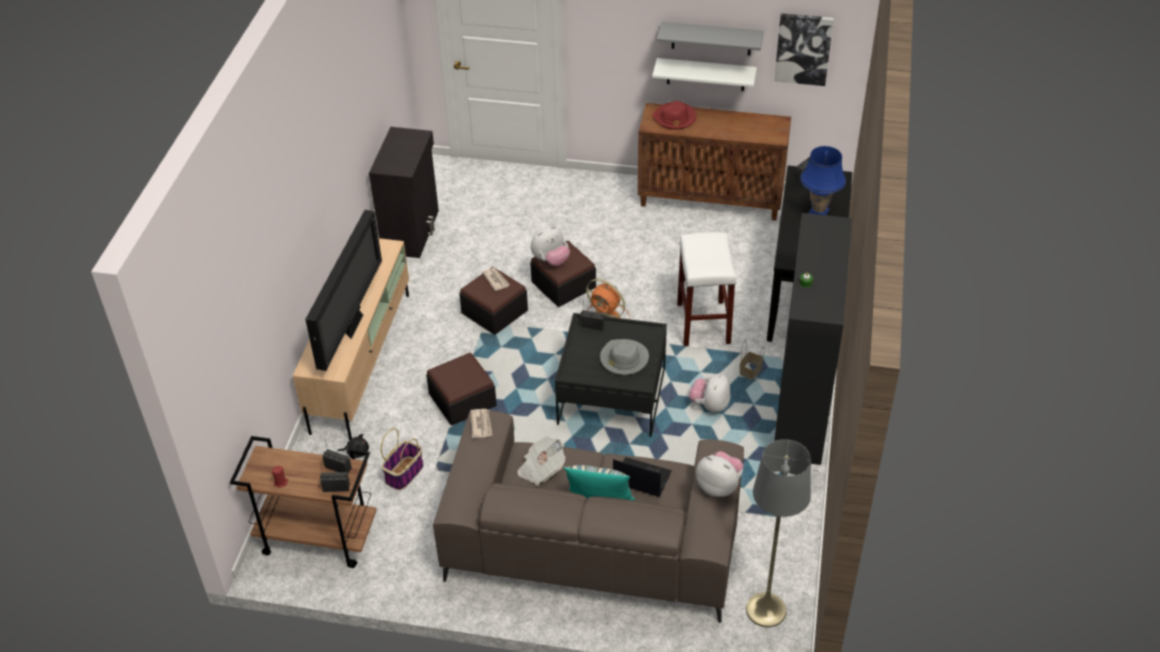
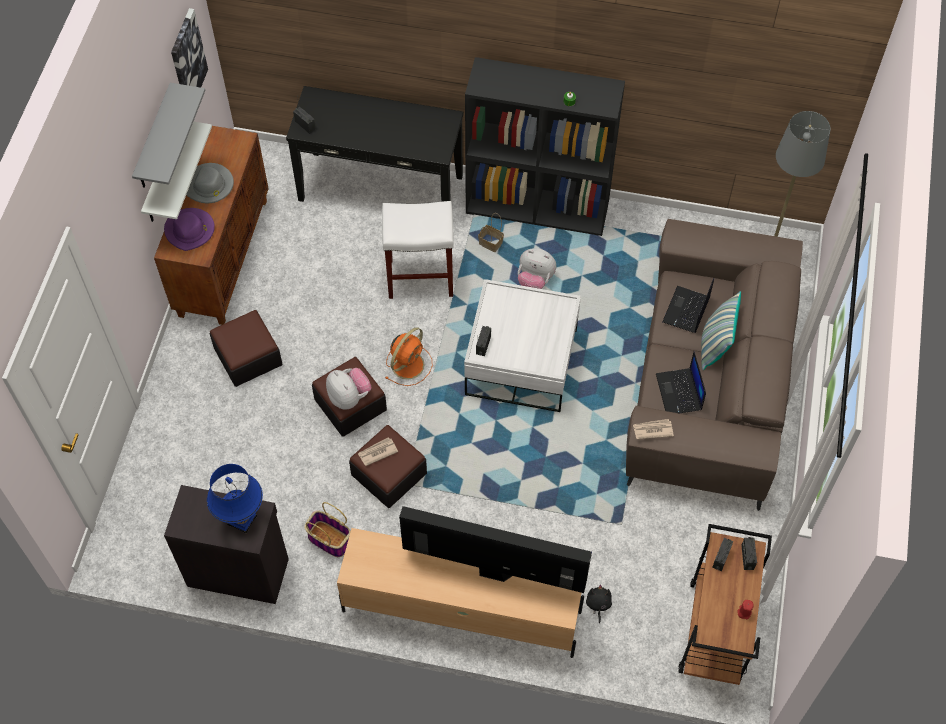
camera: 90 degrees left, 15 degrees up
basket [381,428,424,490] -> basket moved to [304,502,351,557]
ottoman [426,353,497,425] -> ottoman moved to [210,310,282,387]
newspaper [517,436,565,486] -> laptop [656,351,706,413]
black coffee table [555,313,667,437] -> white coffee table [464,279,581,412]
grey hat [600,339,649,375] -> grey hat moved to [186,163,234,203]
red hat [652,101,697,130] -> purple hat [164,208,215,251]
plush toy [696,451,744,497] -> none
blue table lamp [800,146,846,215] -> blue table lamp moved to [207,464,263,533]

